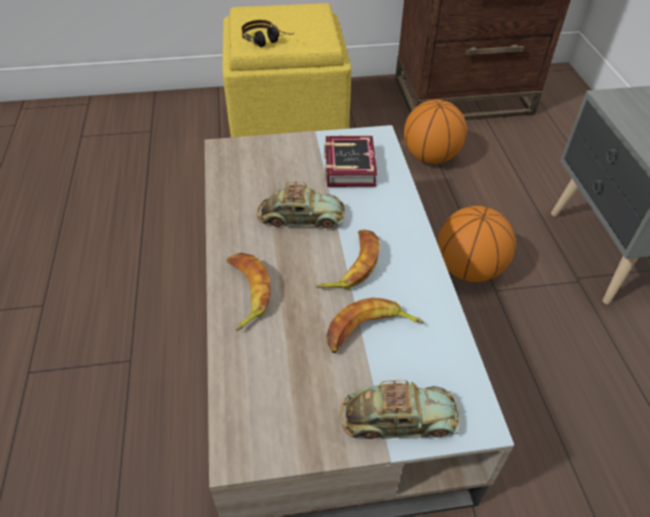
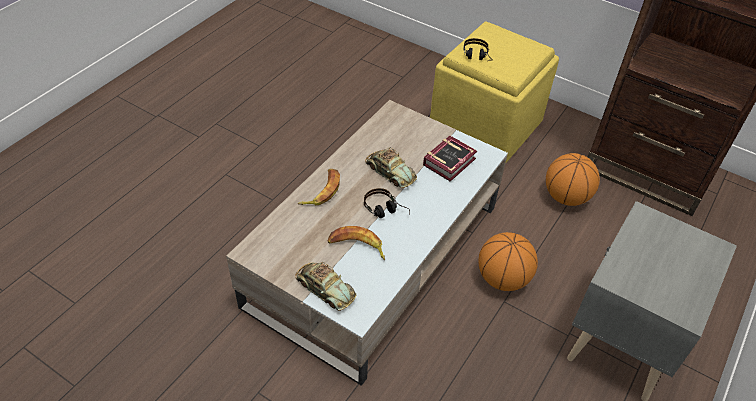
camera: 40 degrees right, 0 degrees up
banana [316,230,380,289] -> headphones [364,188,410,218]

